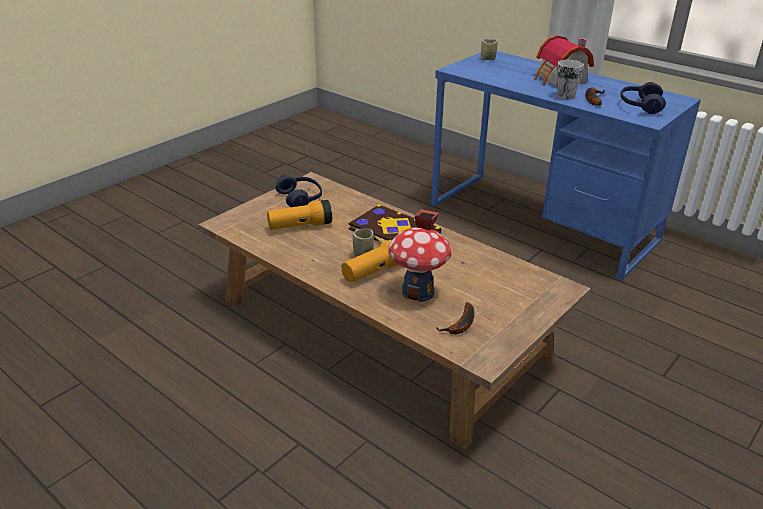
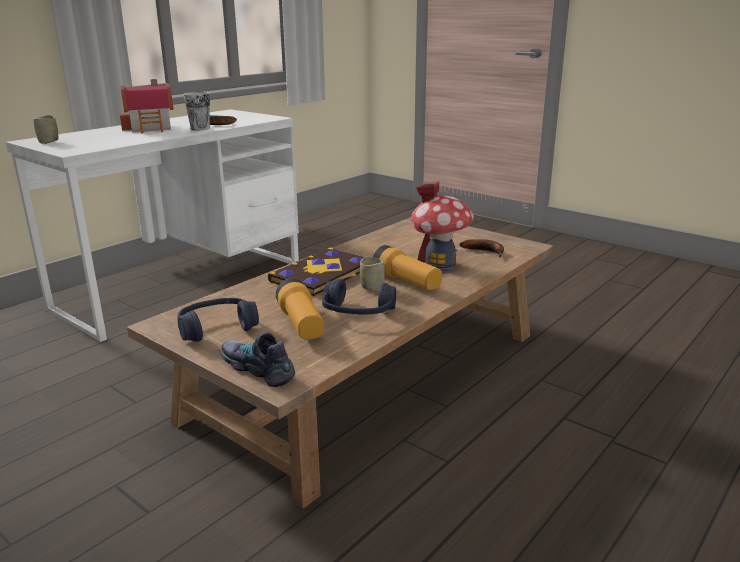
camera: 90 degrees left, 10 degrees down
blue desk [431,51,701,281] -> white desk [6,109,299,342]
blue headphones [620,82,666,114] -> blue headphones moved to [322,279,396,314]
none -> shoe [221,332,295,387]

